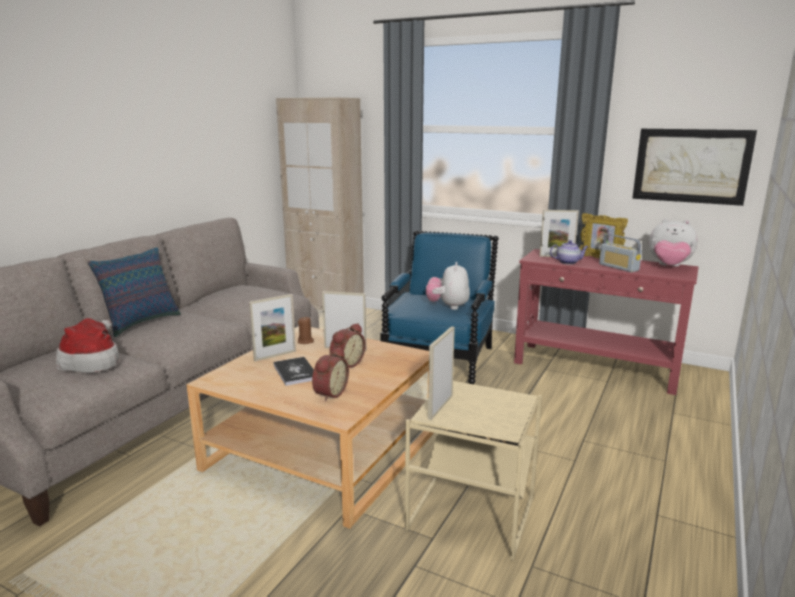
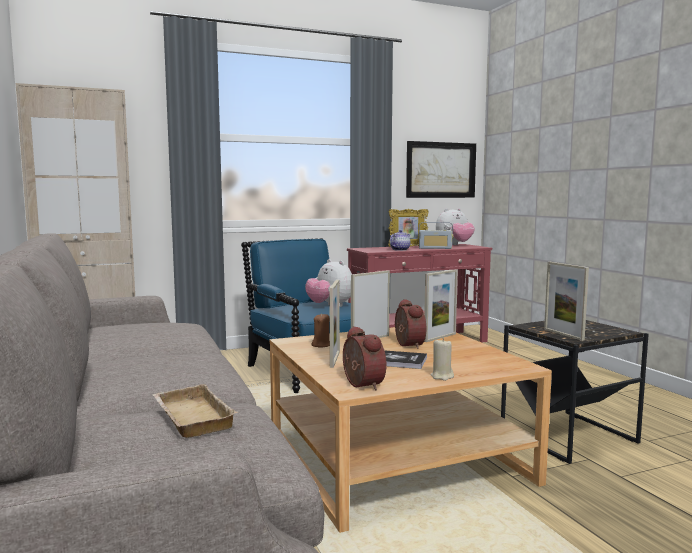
camera: 50 degrees left, 10 degrees down
hat [56,318,119,373] -> beige tray [152,384,238,438]
blue pillow [88,248,181,337] -> none
alarm clock [312,347,349,402] -> alarm clock moved to [343,326,386,390]
beige side table [405,381,542,561] -> black side table [501,320,649,464]
picture frame [539,210,579,257] -> picture frame moved to [424,269,458,342]
none -> beige candle [431,338,454,381]

